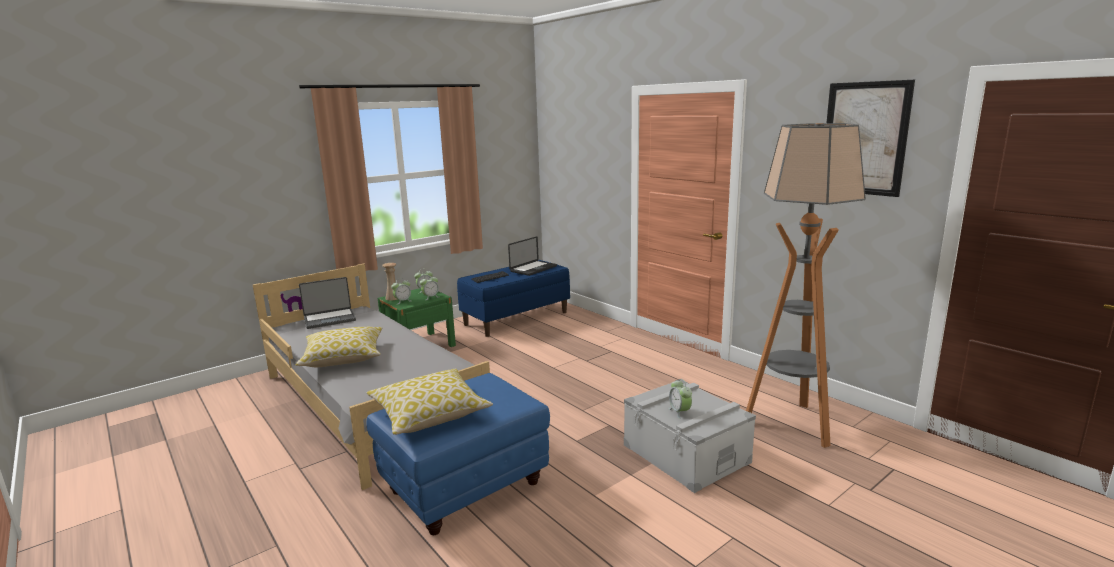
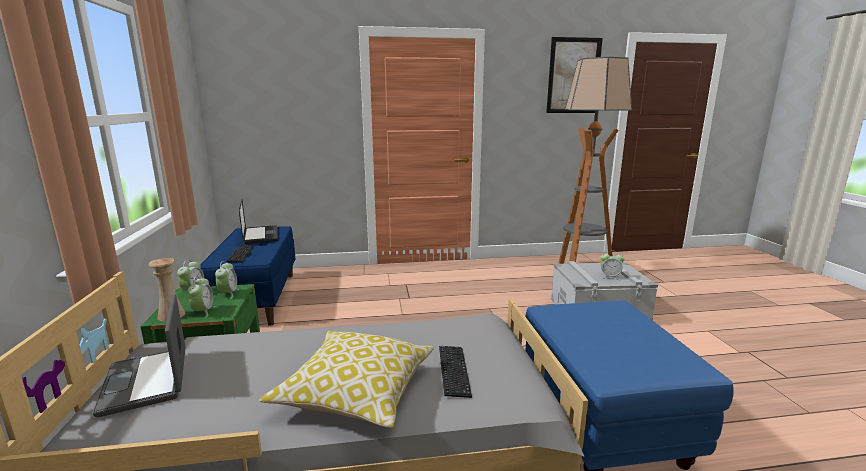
camera: 60 degrees left, 0 degrees up
laptop [299,277,356,329] -> laptop turned 150 degrees clockwise [92,294,186,418]
pillow [367,369,493,435] -> none
none -> keyboard [439,346,472,398]

